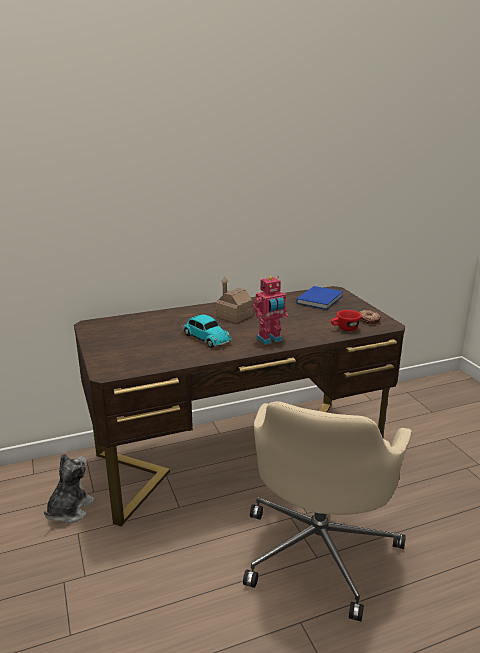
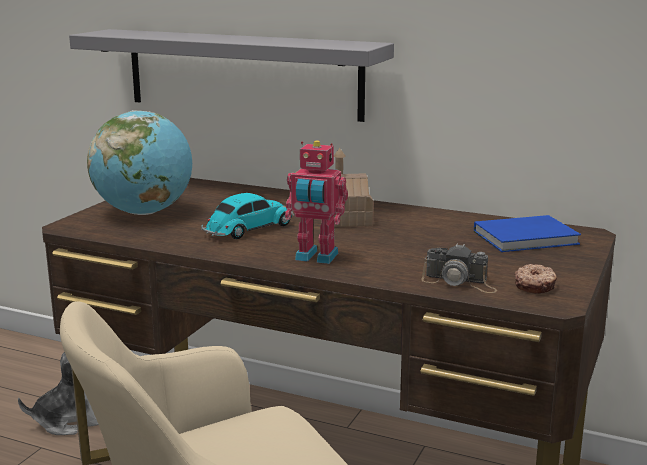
camera: 45 degrees right, 5 degrees down
toy car [181,315,232,348] -> toy car turned 135 degrees counterclockwise [201,193,294,239]
red cup [331,310,362,331] -> camera [421,243,497,293]
none -> grey shelf [69,29,394,122]
none -> globe [87,110,192,215]

